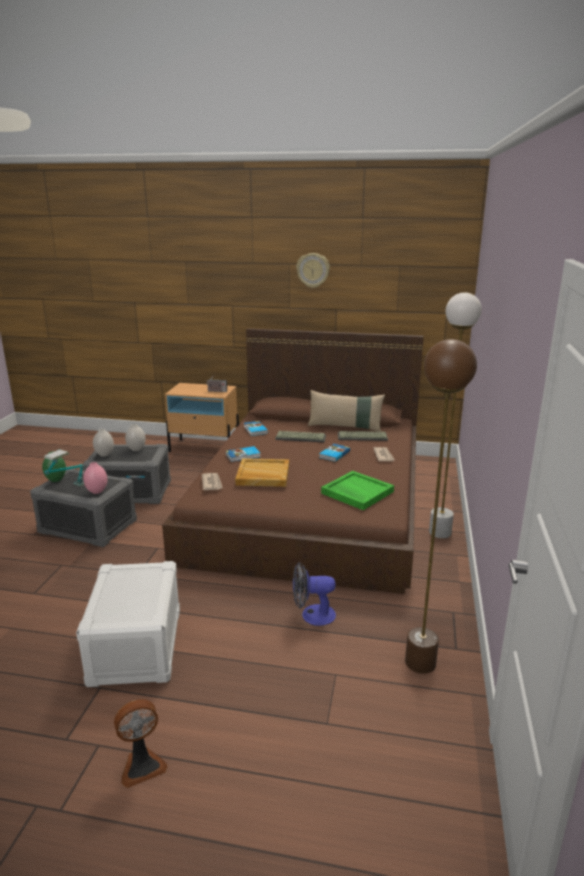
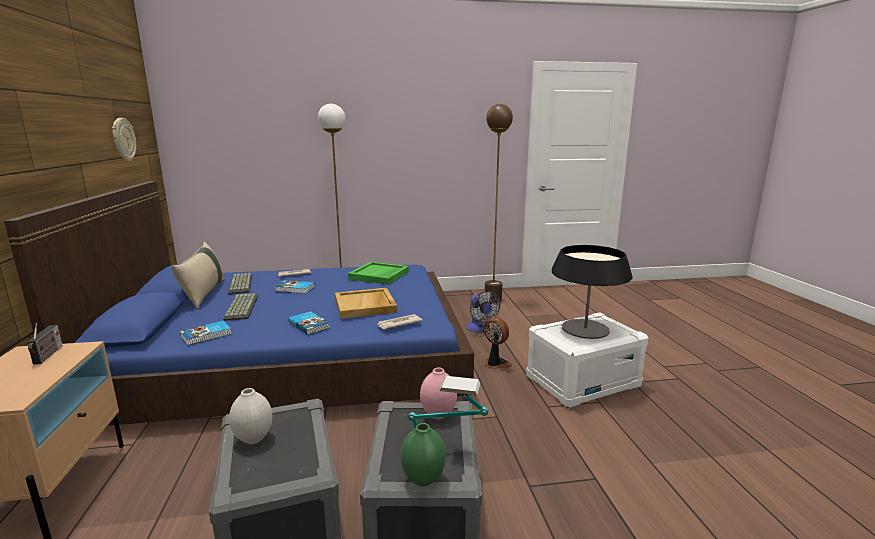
camera: 110 degrees left, 5 degrees down
white vase [93,429,114,457] -> none
fan [114,699,167,788] -> fan moved to [484,317,513,369]
brown bed [162,328,424,594] -> blue bed [4,181,474,426]
wall clock [296,253,330,288] -> wall clock moved to [112,118,136,161]
none -> table lamp [552,245,633,339]

